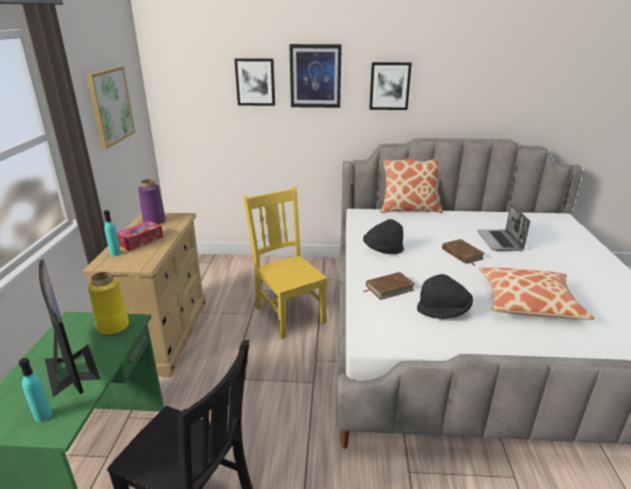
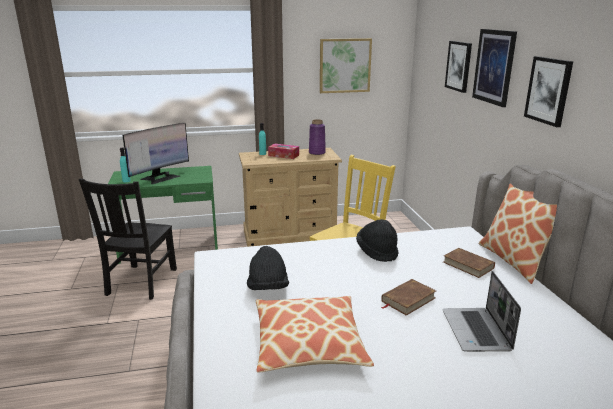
camera: 75 degrees right, 5 degrees down
yellow vase [88,272,129,335] -> none
brown book [364,272,415,300] -> brown book moved to [443,248,495,278]
laptop [477,204,530,251] -> laptop turned 75 degrees counterclockwise [442,271,521,352]

